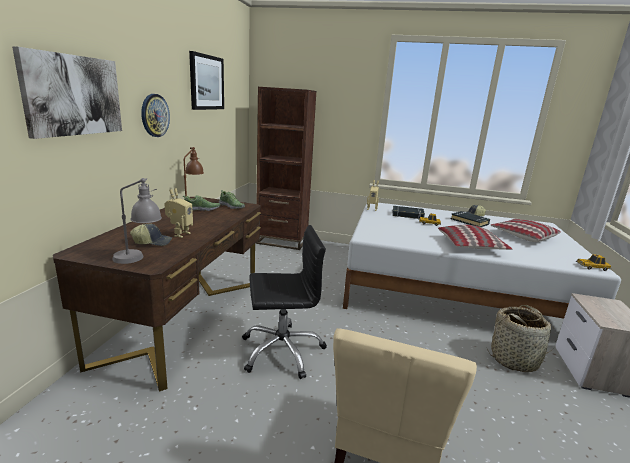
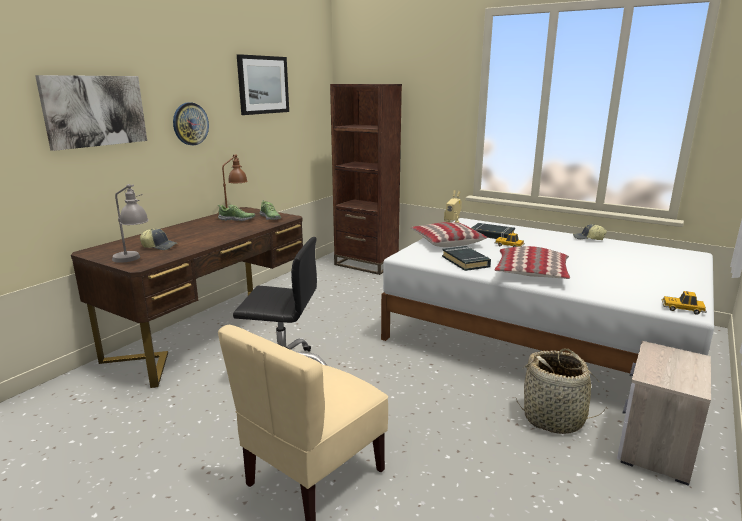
camera: 20 degrees right, 0 degrees up
toy robot [164,188,193,238] -> none
black book [451,211,490,227] -> black book moved to [442,246,491,271]
pillow [491,219,561,242] -> pillow moved to [411,222,487,247]

